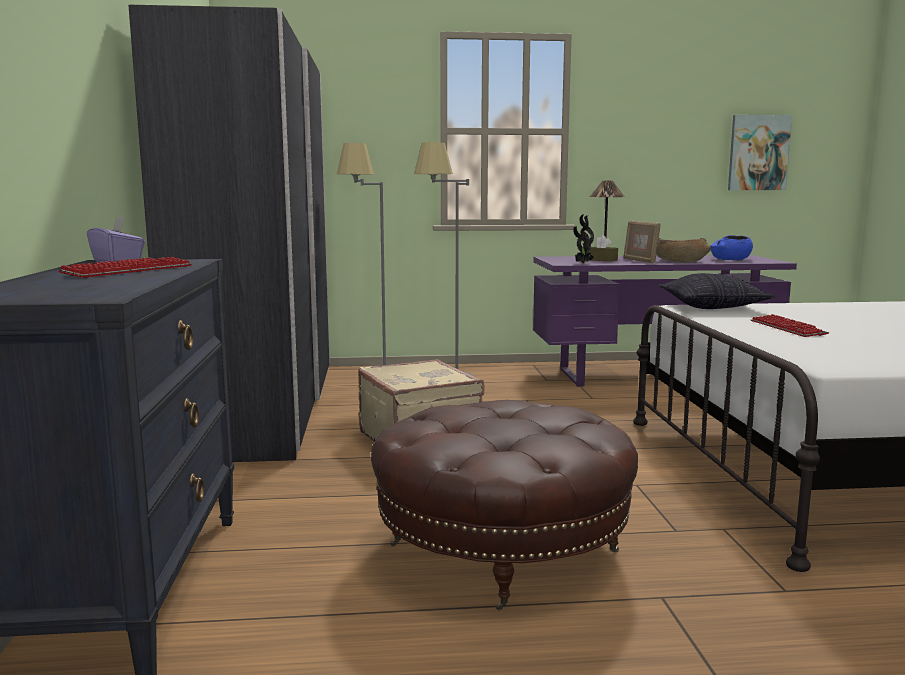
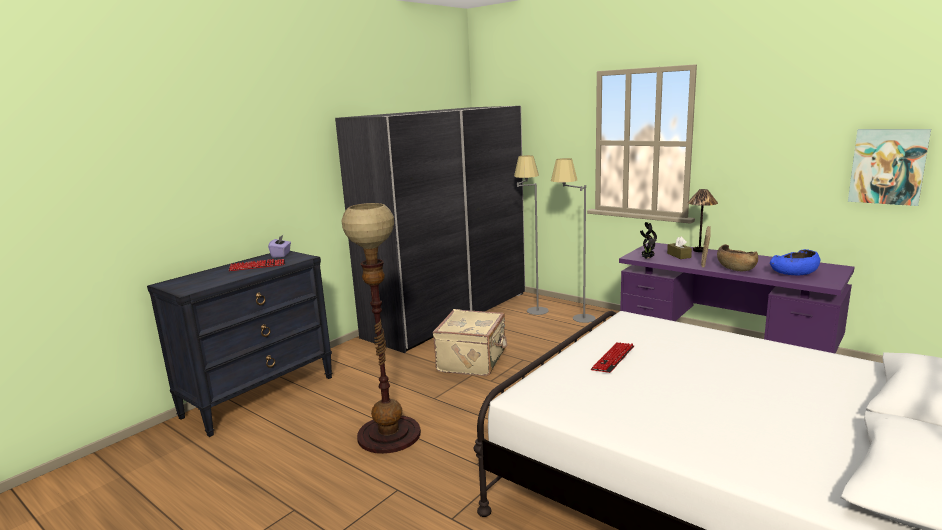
camera: 45 degrees right, 5 degrees up
brown ottoman [371,400,638,611] -> floor lamp [341,203,421,454]
pillow [658,273,775,309] -> none

